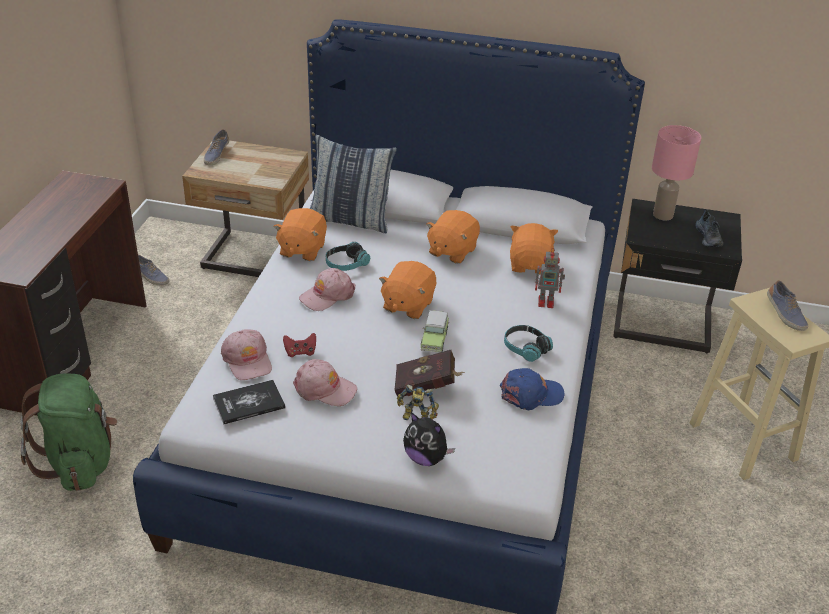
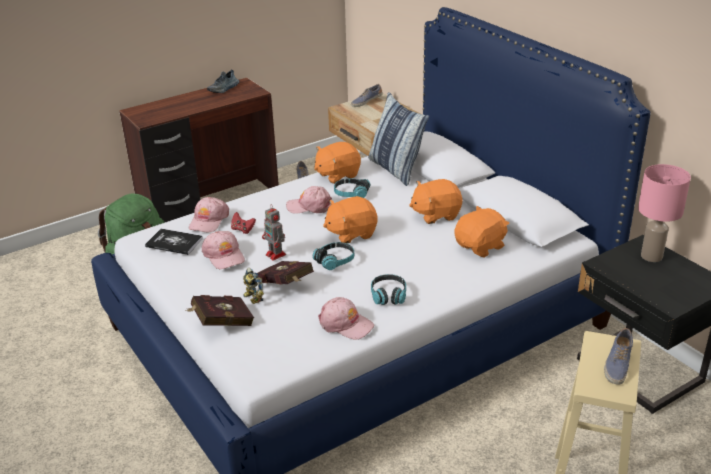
camera: 45 degrees right, 5 degrees down
plush toy [403,412,455,466] -> red book [186,295,254,326]
toy car [421,310,449,353] -> headphones [313,242,354,270]
blue cap [499,368,565,410] -> pink cap [318,297,374,340]
toy robot [535,248,565,308] -> toy robot moved to [262,204,286,261]
shoe [695,209,723,247] -> shoe moved to [207,69,239,93]

